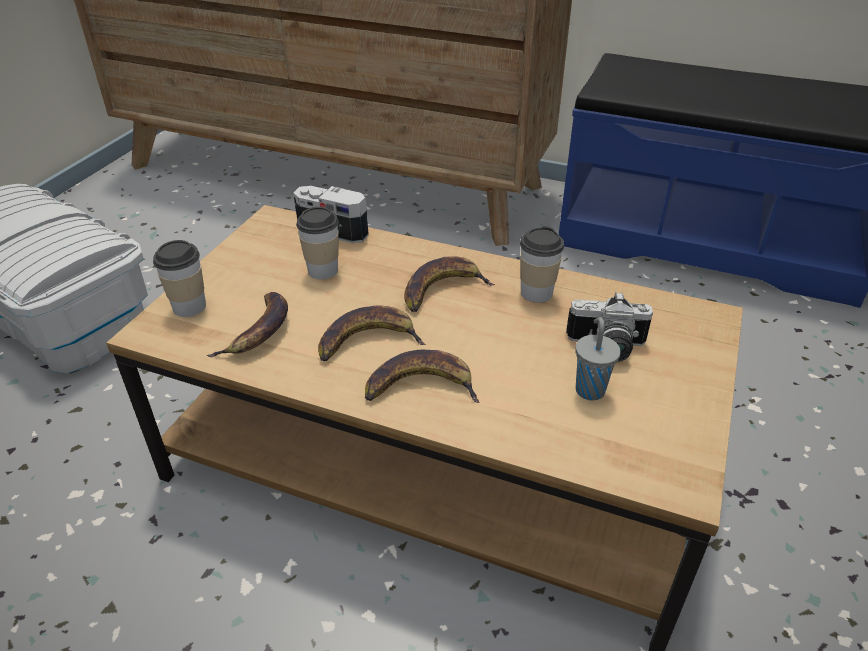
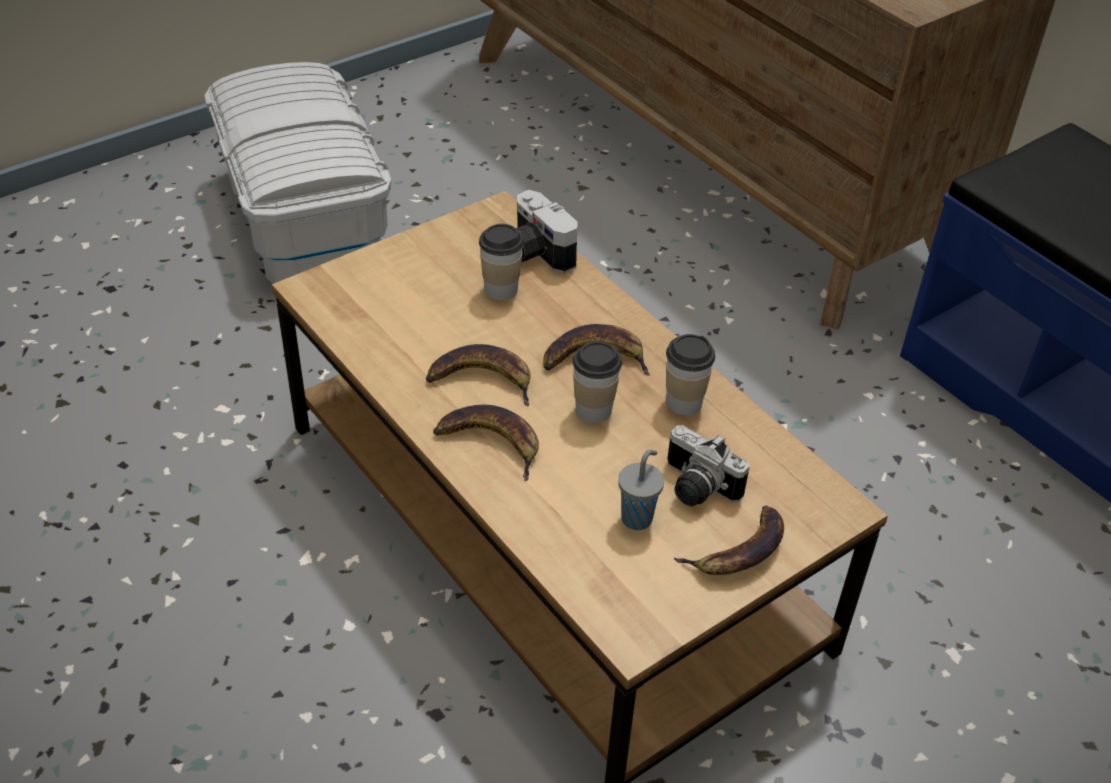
camera: 30 degrees right, 5 degrees up
cup [153,240,206,317] -> cup moved to [573,341,622,423]
banana [207,292,288,357] -> banana moved to [674,505,784,575]

